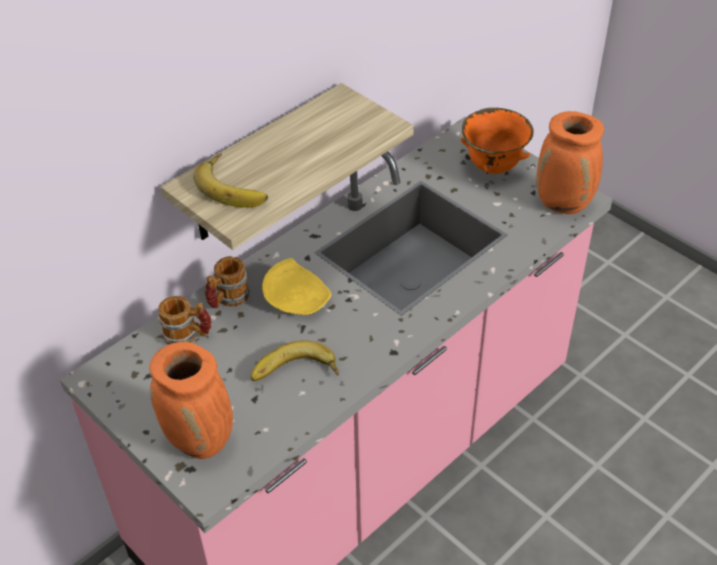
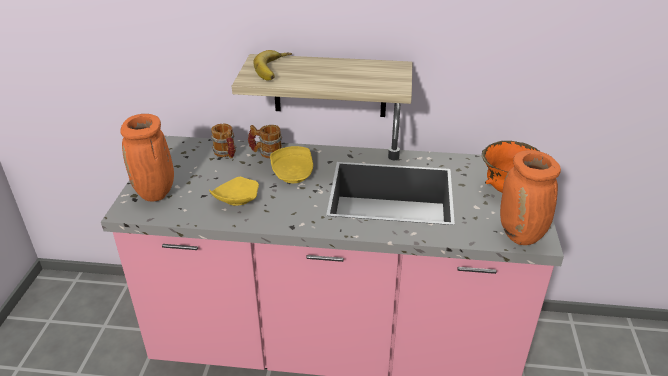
camera: 50 degrees right, 10 degrees down
banana [251,340,339,381] -> yellow plate [209,177,259,206]

